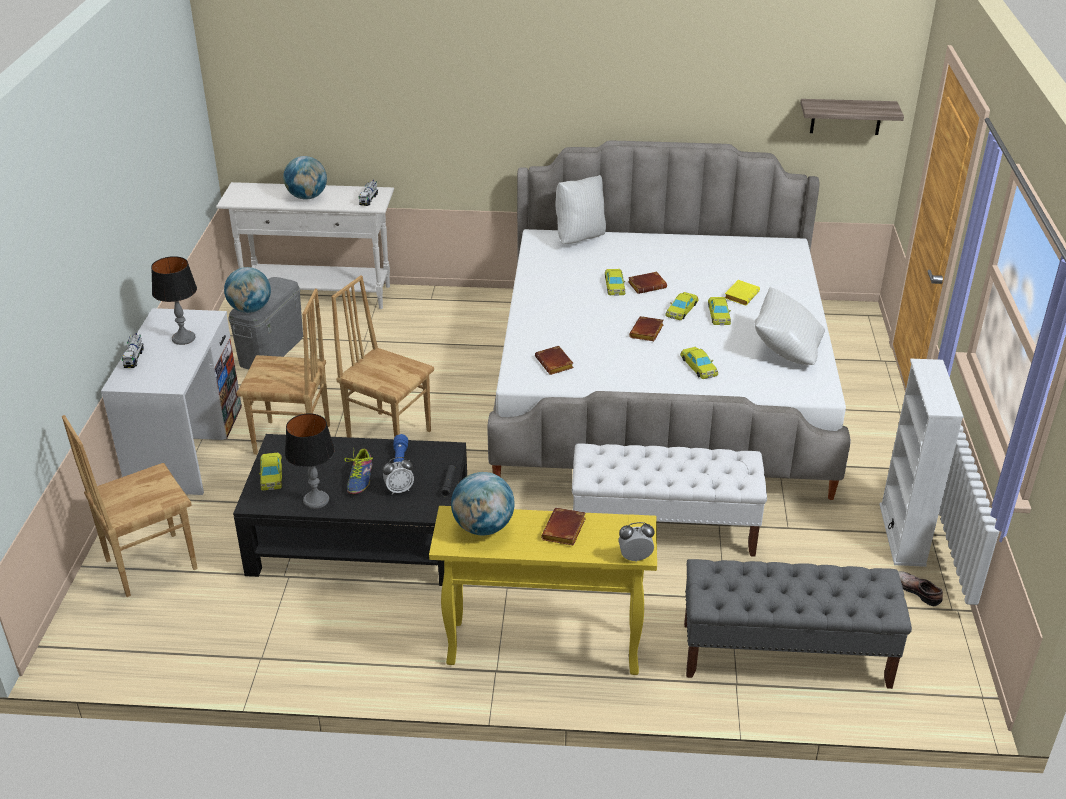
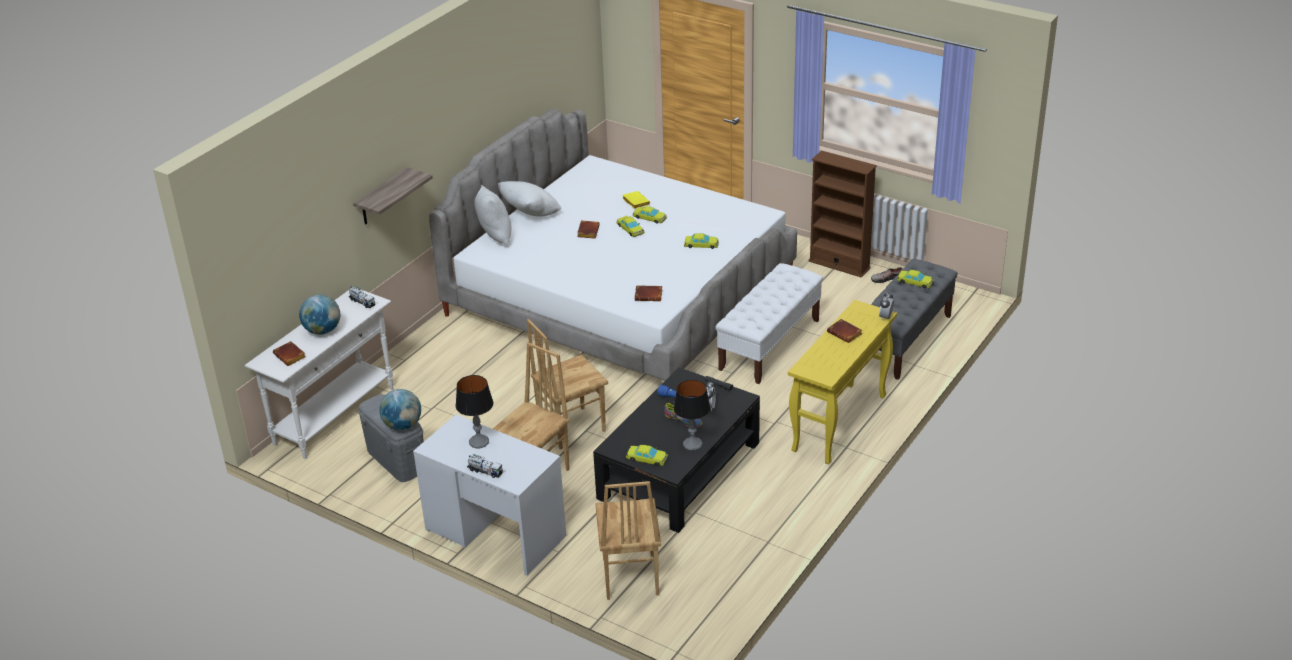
camera: 60 degrees left, 0 degrees up
globe [451,472,515,536] -> none
yellow toy car [605,269,625,295] -> yellow toy car moved to [897,270,934,288]
brown book [629,316,664,341] -> brown book moved to [273,341,306,366]
white pillow [755,287,825,365] -> white pillow moved to [498,181,562,217]
shelf [800,99,904,135] -> shelf moved to [353,167,433,225]
white bookcase [879,358,964,567] -> brown bookcase [808,151,877,278]

